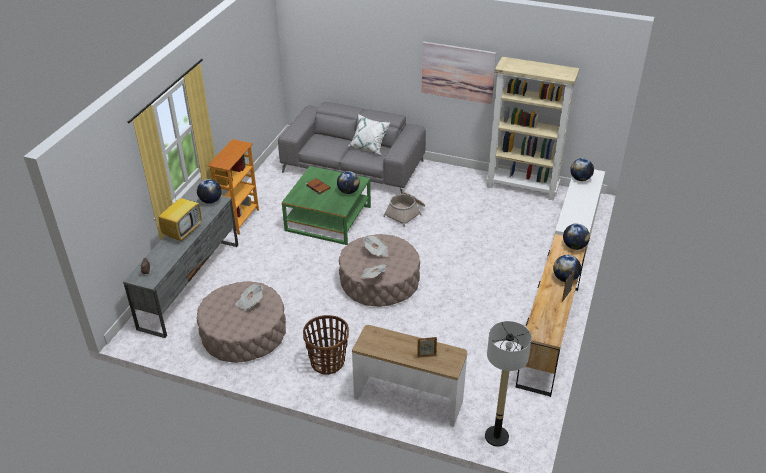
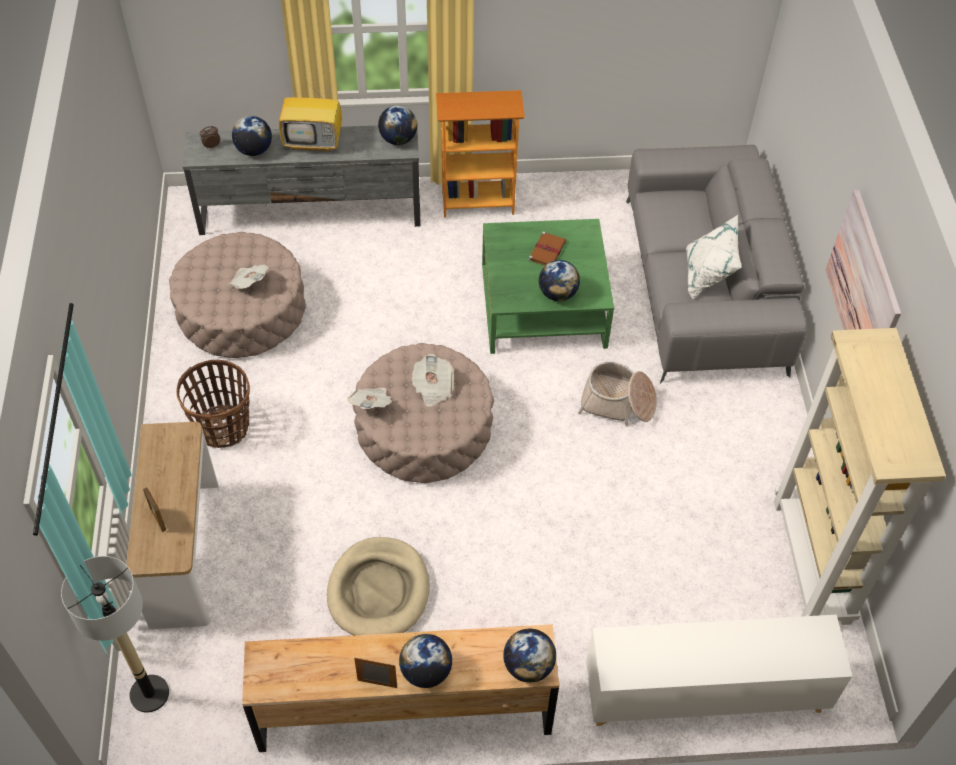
camera: 65 degrees right, 15 degrees up
globe [570,158,594,181] -> globe moved to [232,116,272,156]
none -> beige dog bed [327,537,430,635]

